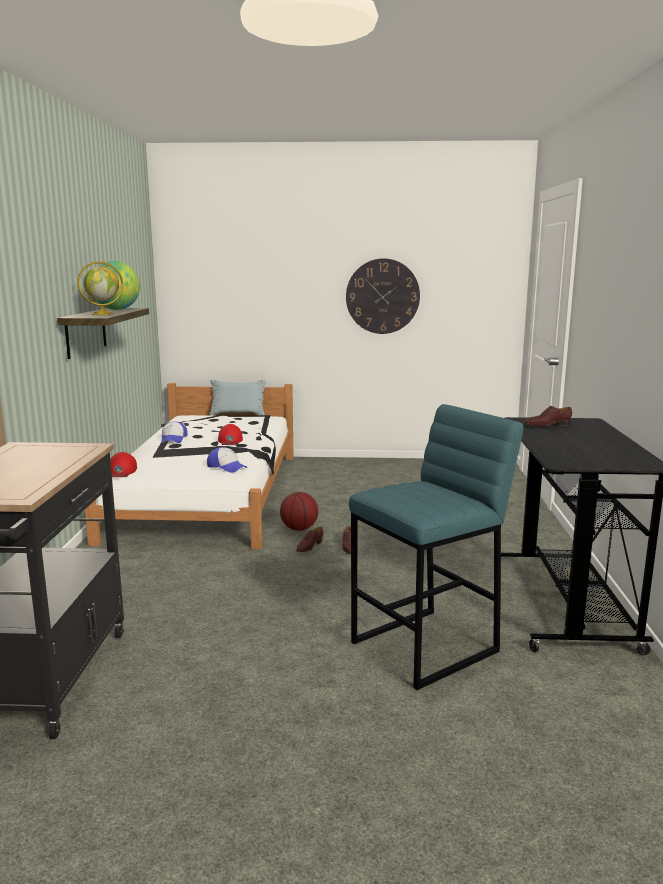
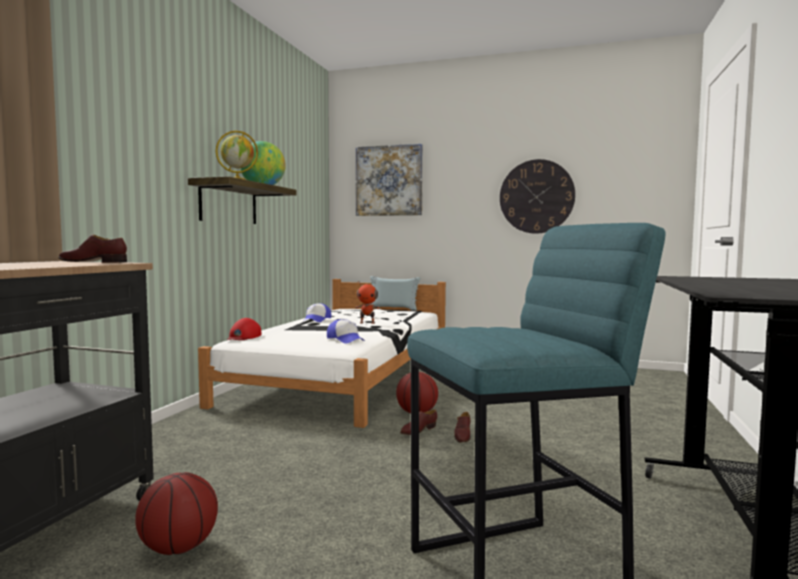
camera: 15 degrees right, 10 degrees down
red cap [218,424,243,445] -> toy robot [355,281,380,324]
brown shoe [525,406,572,427] -> brown shoe moved to [59,235,127,263]
none -> basketball [135,472,218,555]
none -> picture [356,144,423,216]

